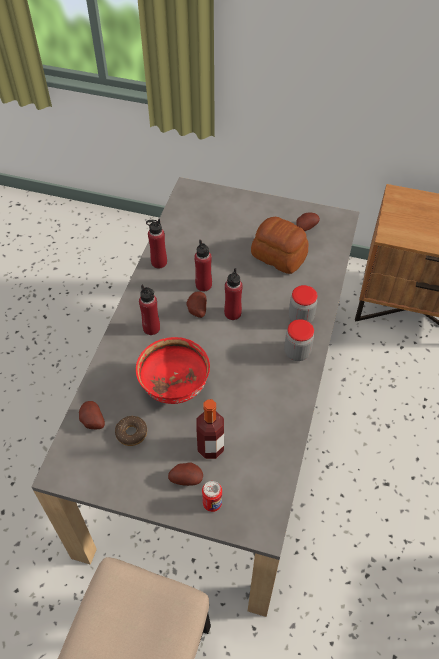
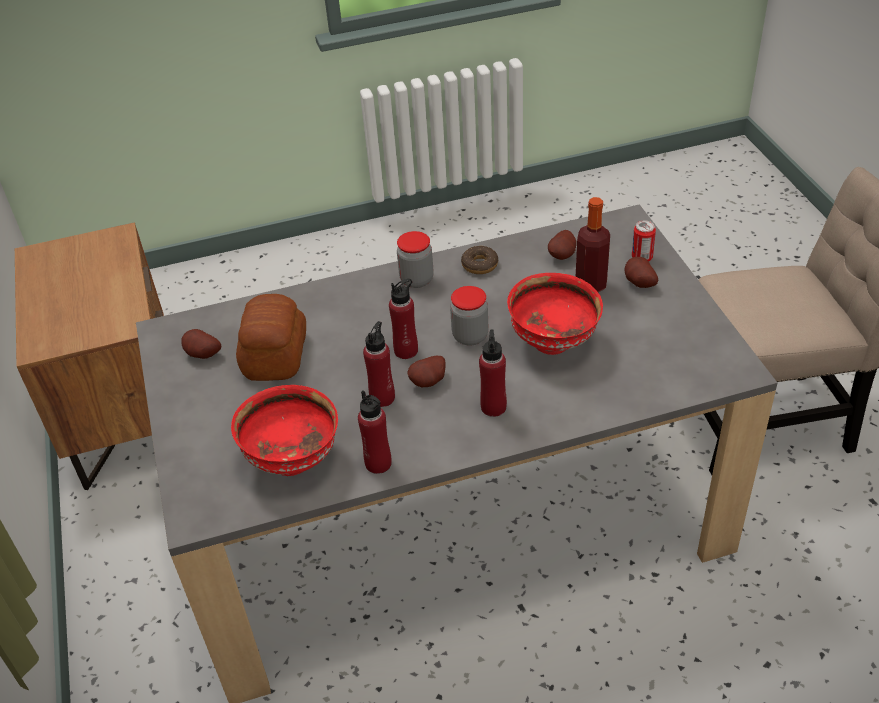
camera: 120 degrees left, 10 degrees down
potato [79,401,105,429] -> potato moved to [548,230,577,260]
donut [115,416,147,446] -> donut moved to [461,246,498,274]
jar [289,285,317,323] -> jar moved to [450,286,488,346]
none -> red bowl [231,385,338,476]

